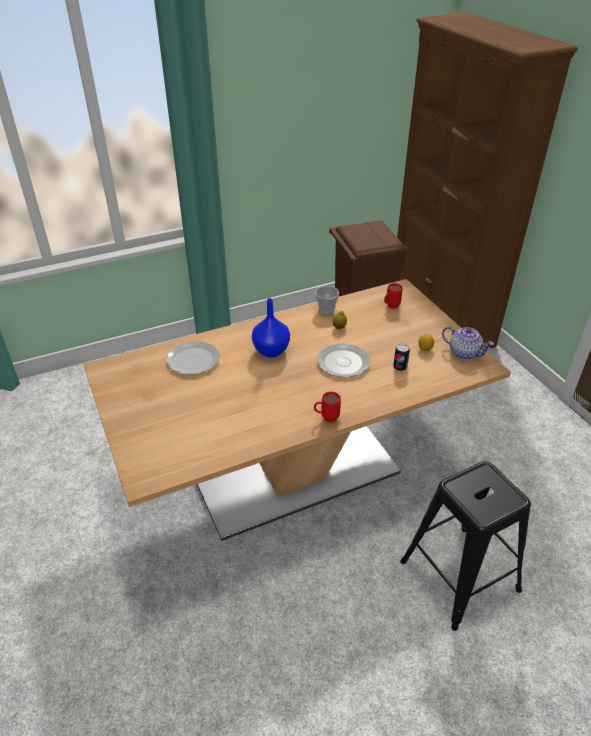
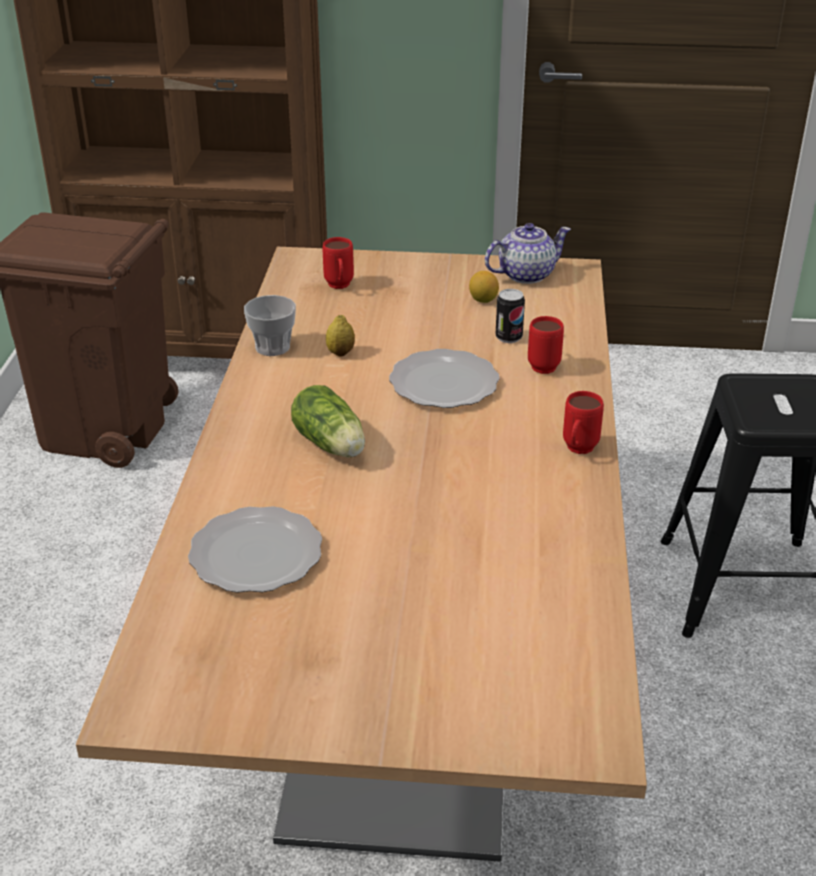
camera: 60 degrees left, 5 degrees down
blue vase [252,298,290,358] -> lettuce [291,385,365,458]
none -> red mug [528,316,564,374]

